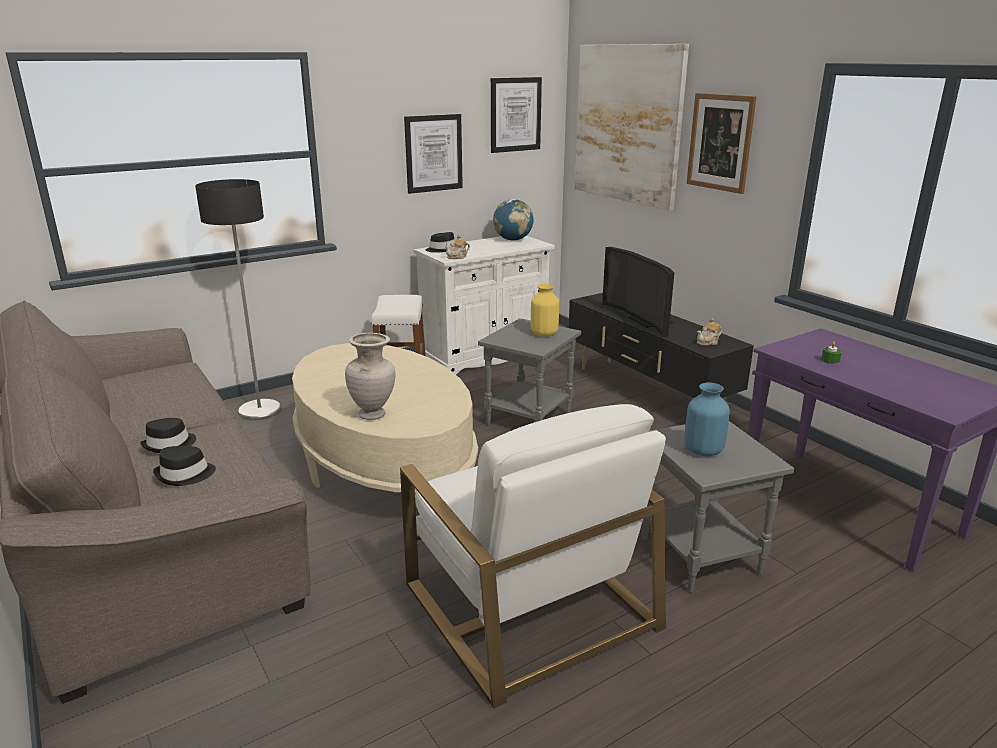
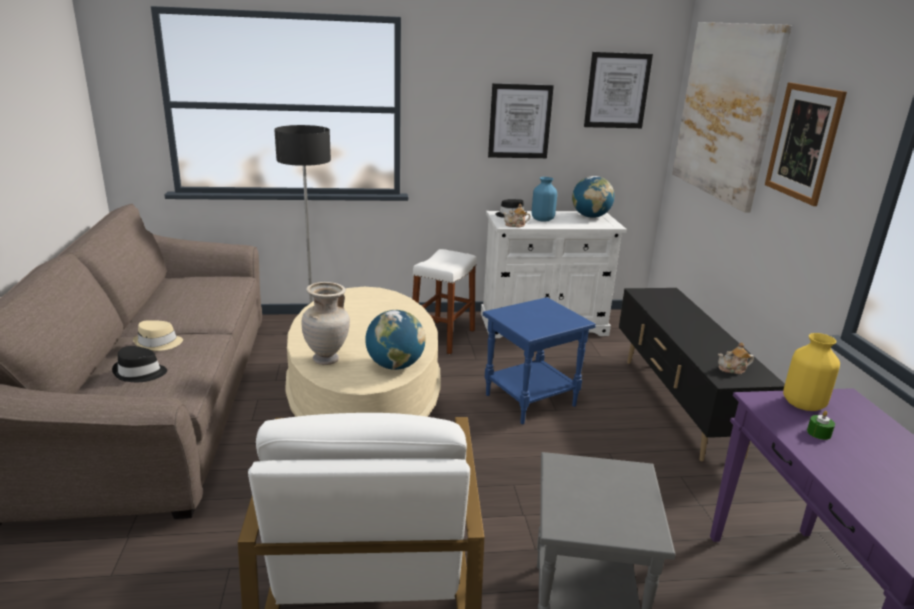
camera: 25 degrees right, 0 degrees up
black hat [140,418,196,453] -> beige hat [133,320,183,351]
grey side table [478,318,581,425] -> blue side table [483,297,596,424]
yellow vase [531,284,559,336] -> yellow vase moved to [783,333,840,411]
television [602,247,674,337] -> none
blue vase [684,383,730,456] -> blue vase moved to [532,177,557,222]
none -> globe [365,310,426,370]

